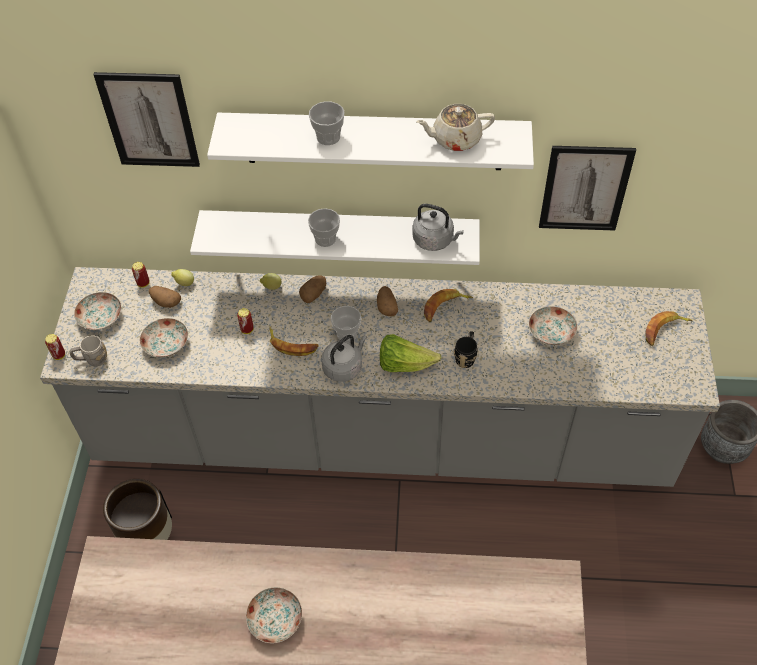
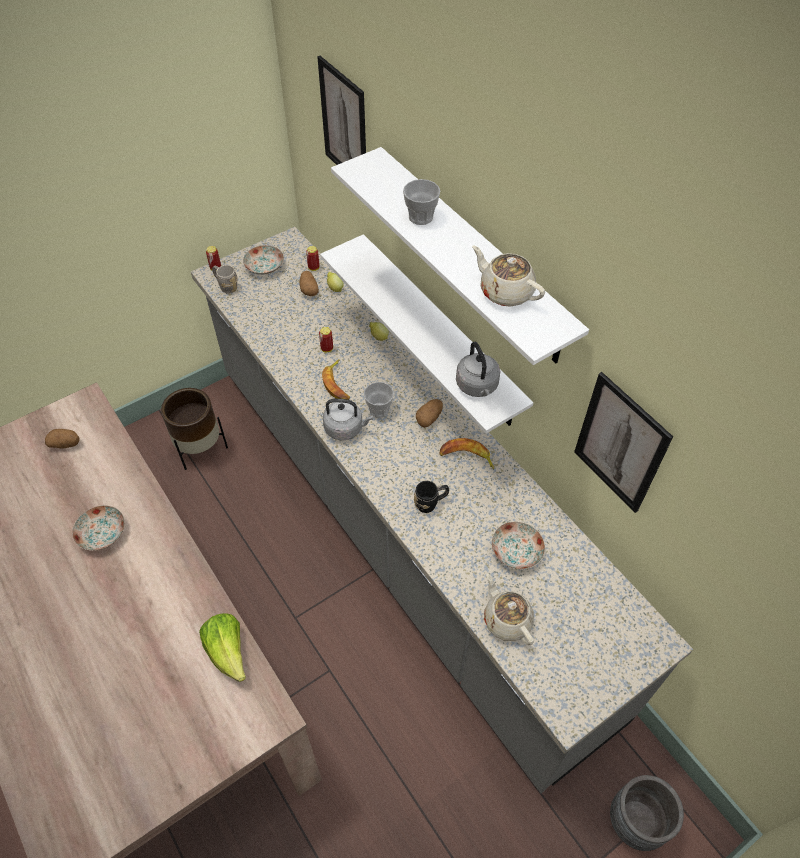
camera: 50 degrees right, 0 degrees up
plate [140,318,188,357] -> none
potato [299,275,326,303] -> potato moved to [45,429,80,449]
cup [308,208,340,247] -> none
lettuce [380,334,442,372] -> lettuce moved to [199,613,246,682]
banana [645,311,693,346] -> none
none -> beige teapot [484,574,534,645]

